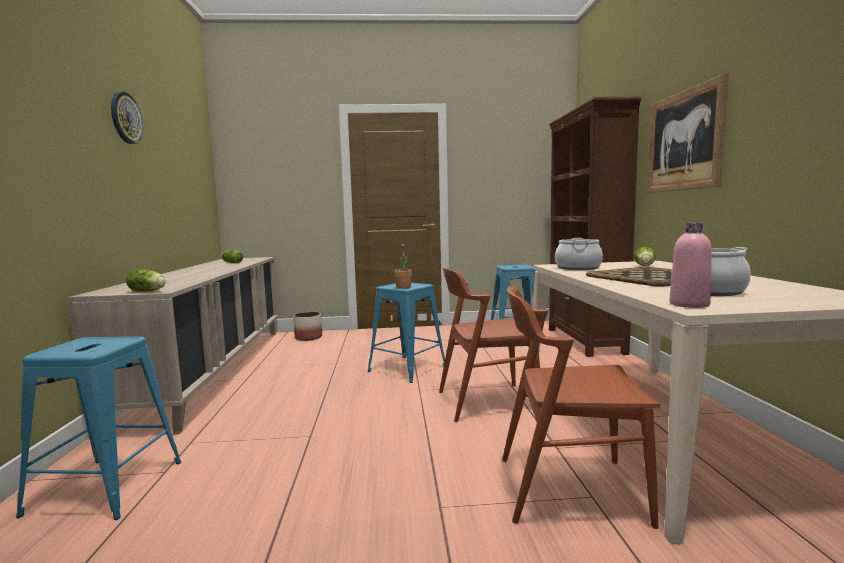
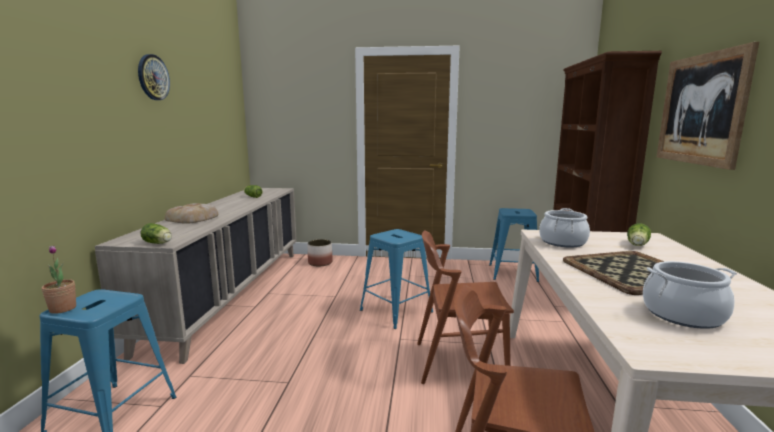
camera: 10 degrees right, 5 degrees up
potted plant [394,244,412,289] -> potted plant moved to [41,245,76,314]
pink bottle [670,222,712,308] -> none
none -> bread [164,203,218,224]

